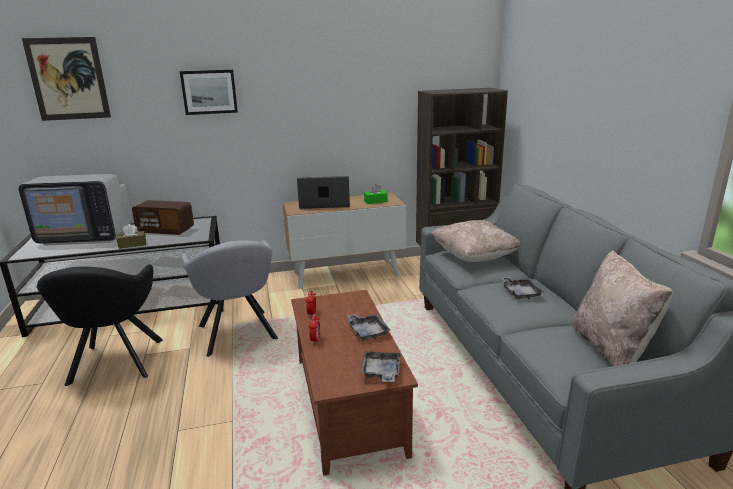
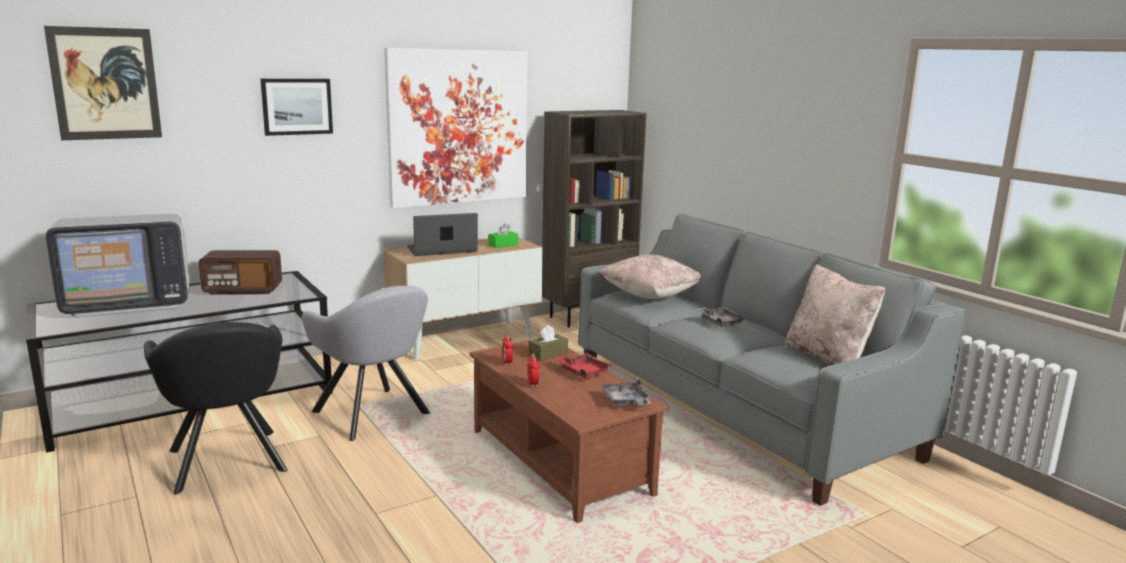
camera: 20 degrees left, 5 degrees down
brown tissue box [117,224,146,249] -> brown tissue box moved to [529,325,568,361]
grey tray [347,314,390,341] -> red tray [556,353,612,379]
none -> picture [384,48,528,208]

